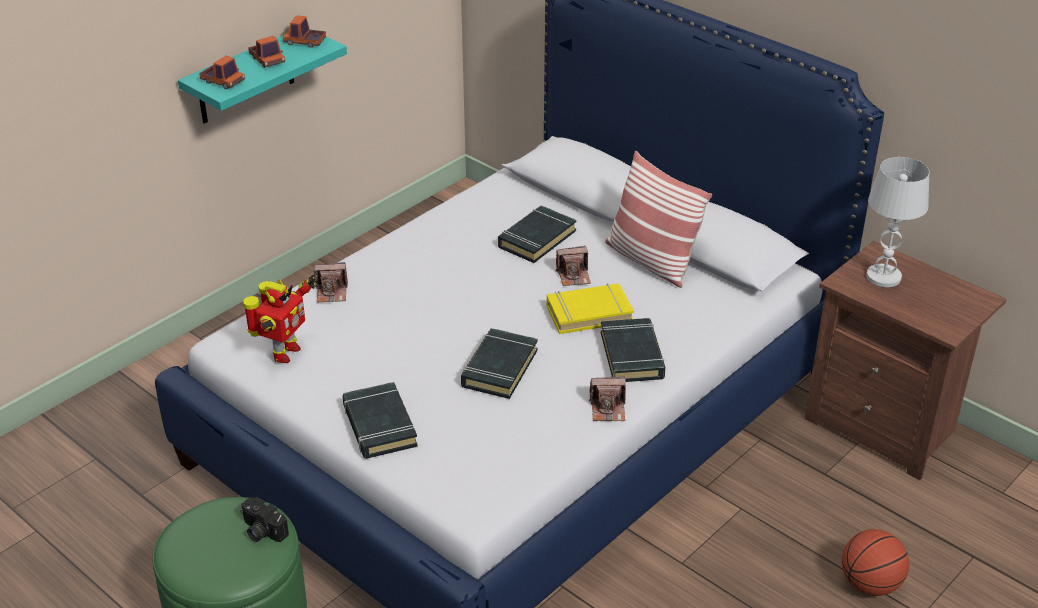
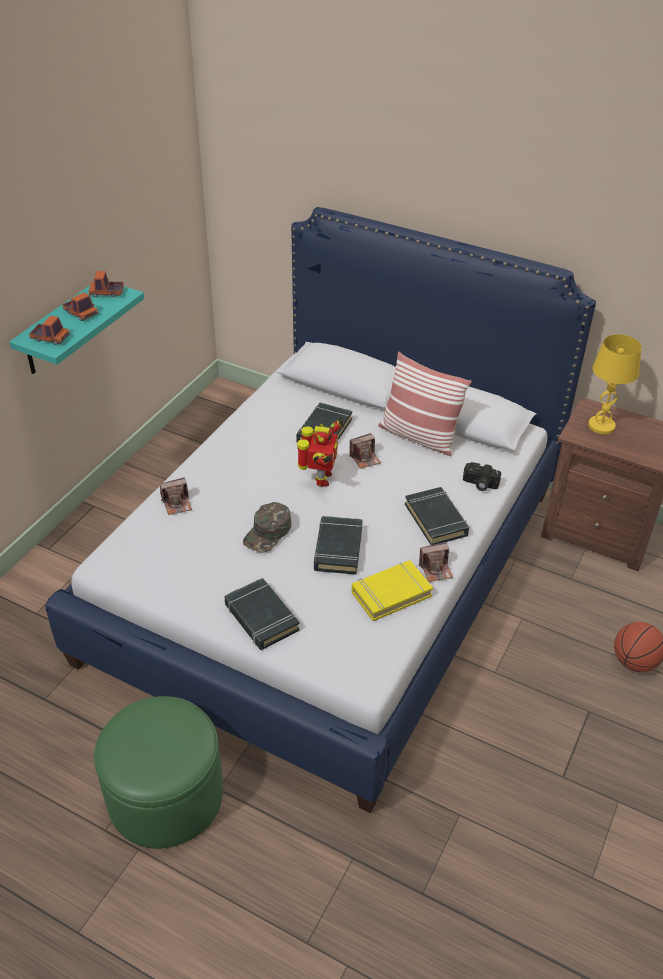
camera: 15 degrees left, 5 degrees up
camera [240,497,289,542] -> camera moved to [463,462,501,491]
toy robot [243,275,315,363] -> toy robot moved to [297,416,345,487]
yellow book [547,283,634,334] -> yellow book moved to [352,560,433,621]
white table lamp [866,157,929,287] -> yellow table lamp [588,334,642,434]
none -> green cap [243,502,291,553]

